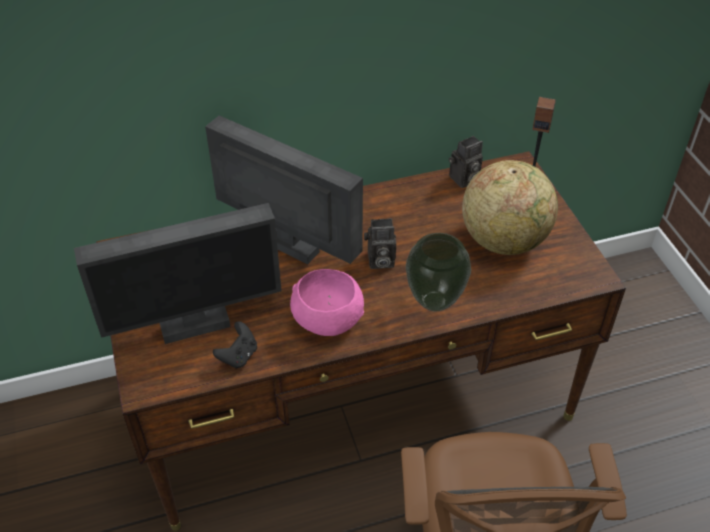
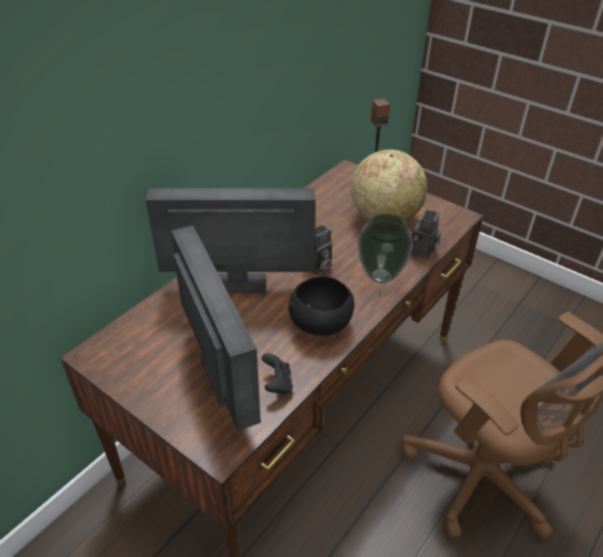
camera: 35 degrees left, 5 degrees down
monitor [74,203,282,344] -> monitor turned 60 degrees counterclockwise [172,226,261,431]
pink bowl [290,269,364,336] -> black bowl [288,276,355,336]
camera [449,136,483,188] -> camera moved to [411,210,441,259]

